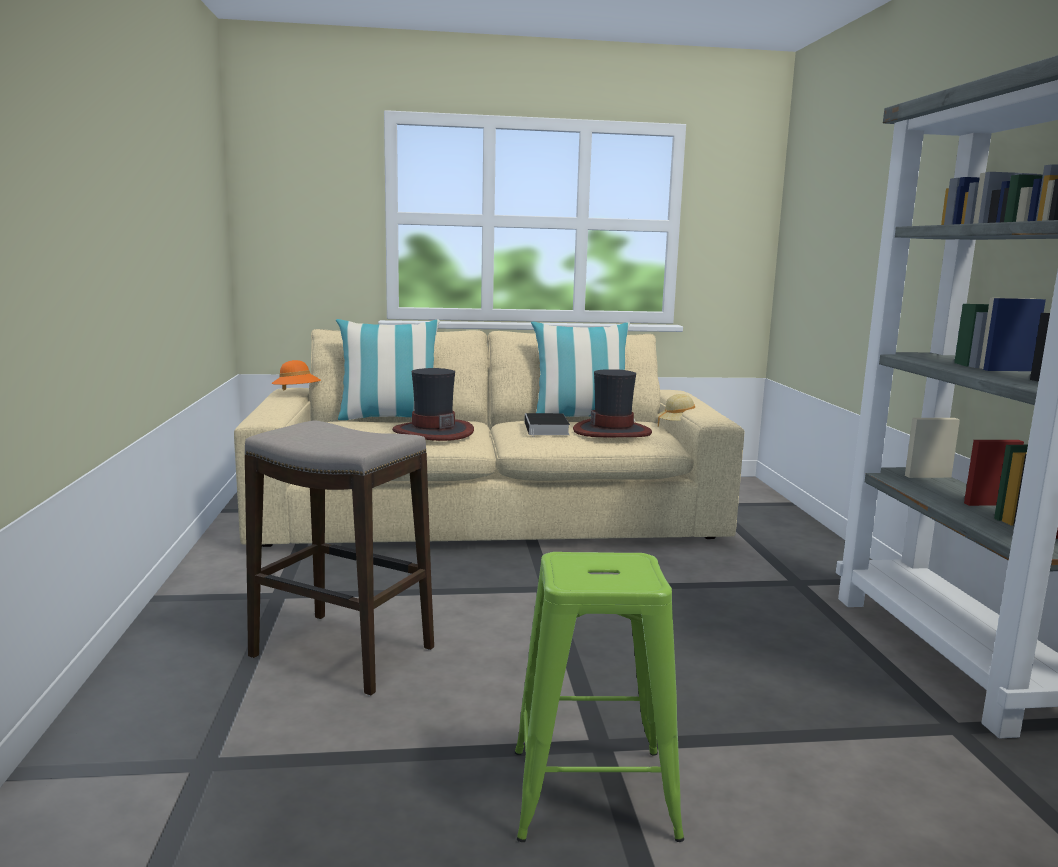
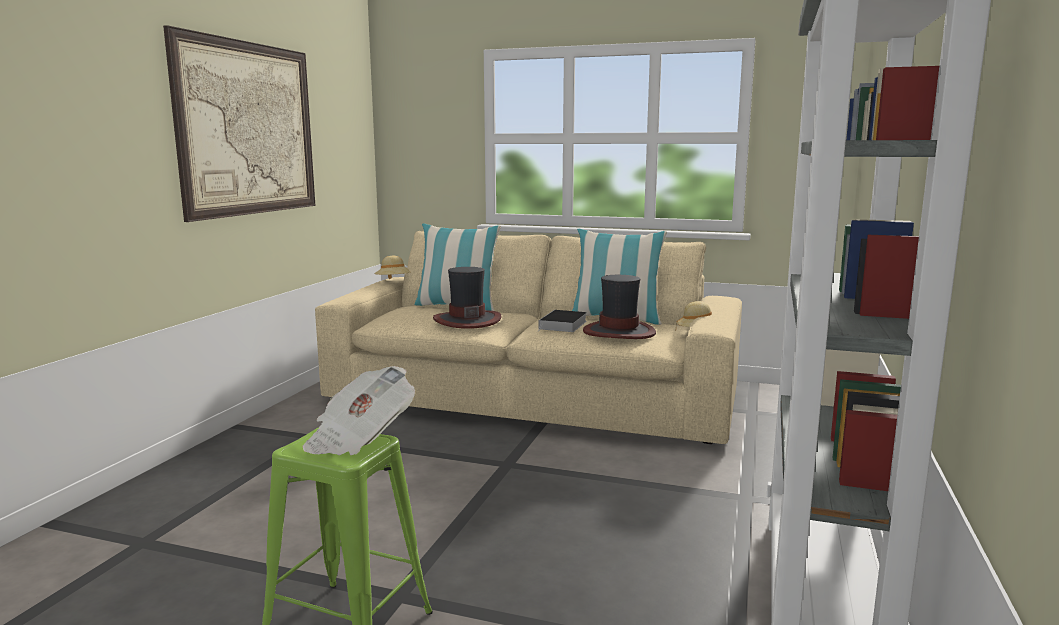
camera: 25 degrees right, 0 degrees up
stool [245,421,434,696] -> none
orange hat [272,360,321,391] -> beige hat [374,256,411,279]
none -> picture [163,25,315,222]
none -> newspaper [303,366,415,455]

